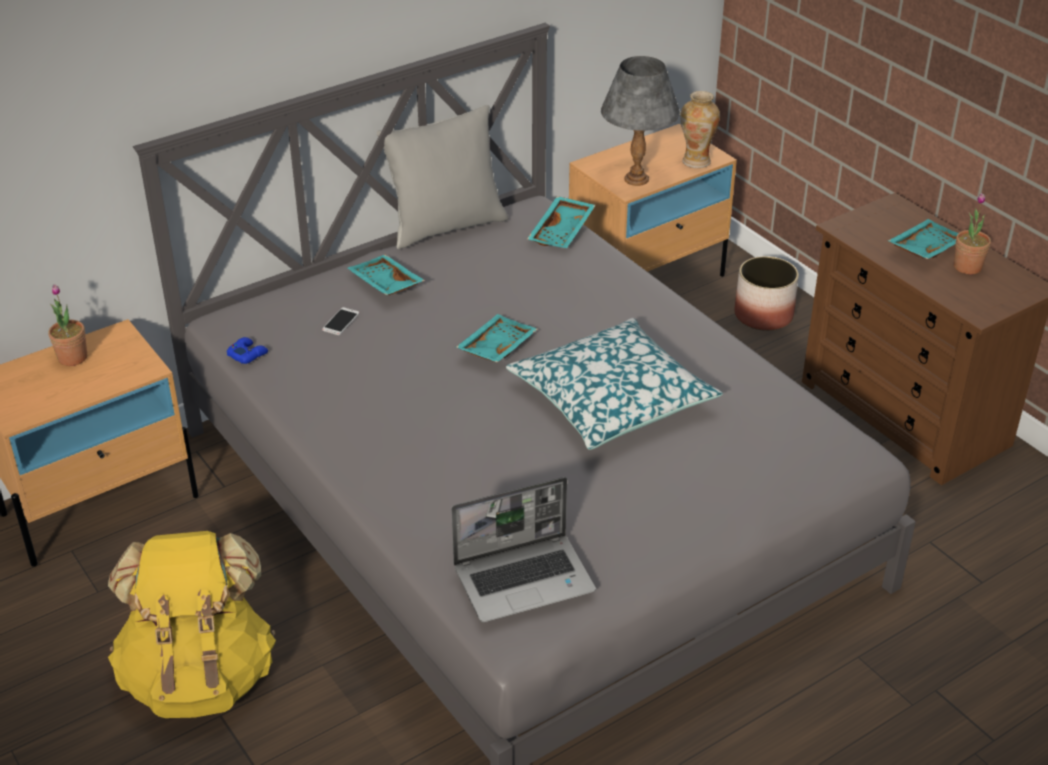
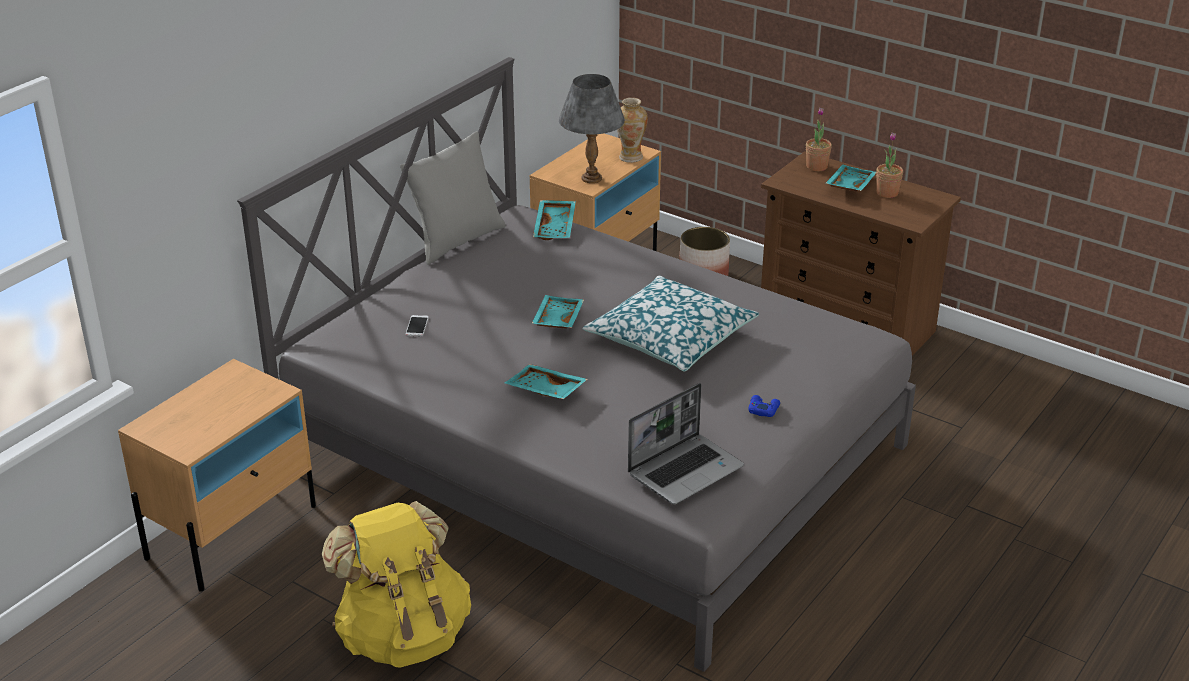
camera: 20 degrees left, 5 degrees down
potted plant [48,284,87,366] -> potted plant moved to [806,108,832,171]
blue game controller [227,337,268,364] -> blue game controller moved to [748,395,780,417]
turquoise tray [348,255,425,295] -> turquoise tray moved to [504,364,588,399]

